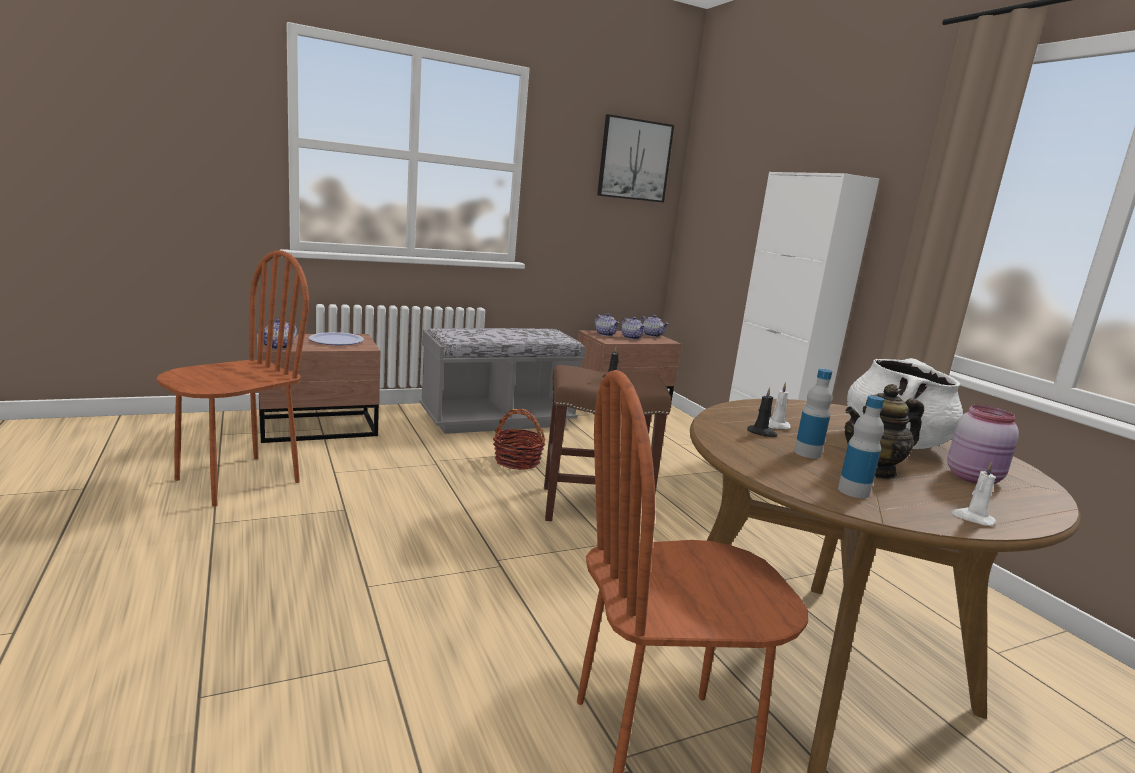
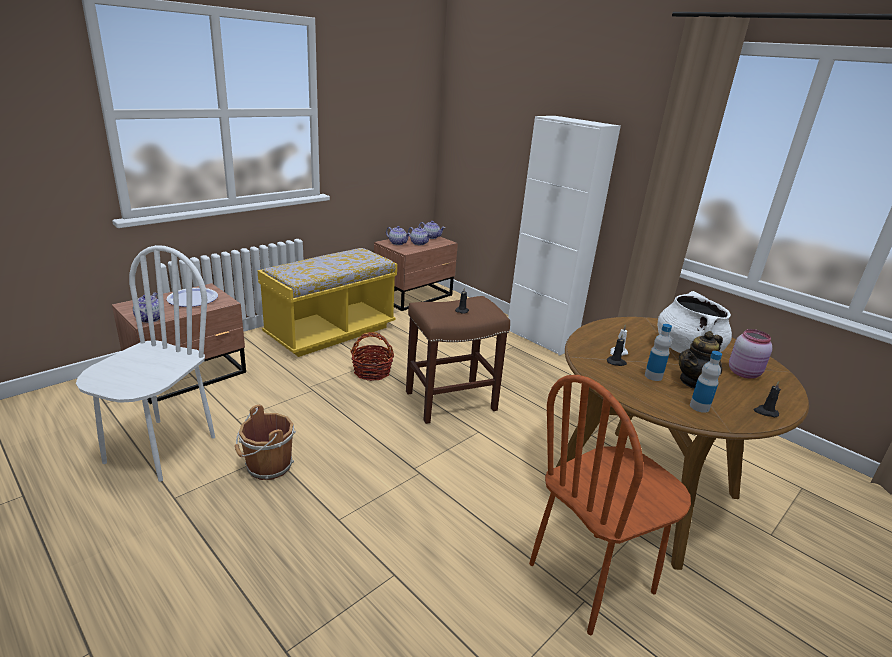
camera: 20 degrees left, 10 degrees up
brown chair [156,250,309,507] -> white chair [76,245,215,482]
grey bench [420,328,585,434] -> yellow bench [257,248,397,357]
picture [597,114,674,203] -> none
white candle [952,462,996,526] -> black candle [754,381,781,417]
none -> brown bucket [235,405,296,480]

